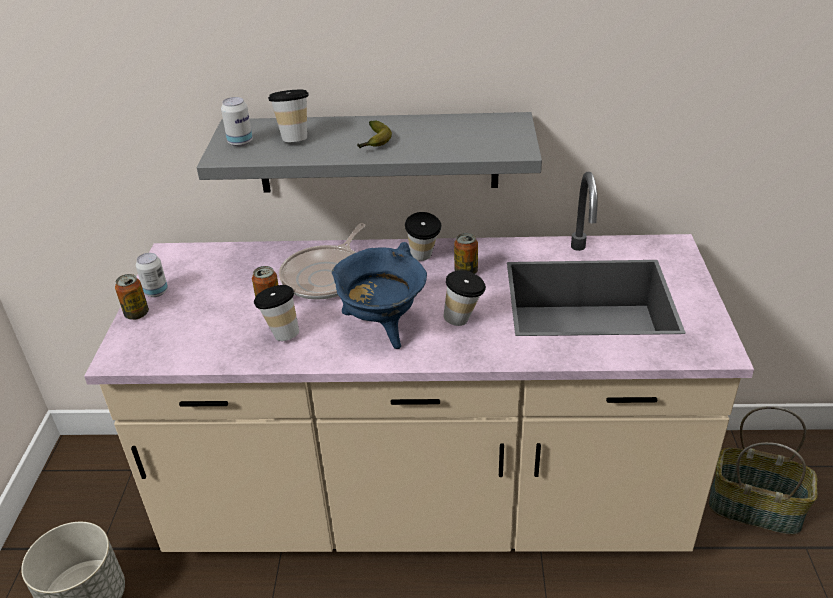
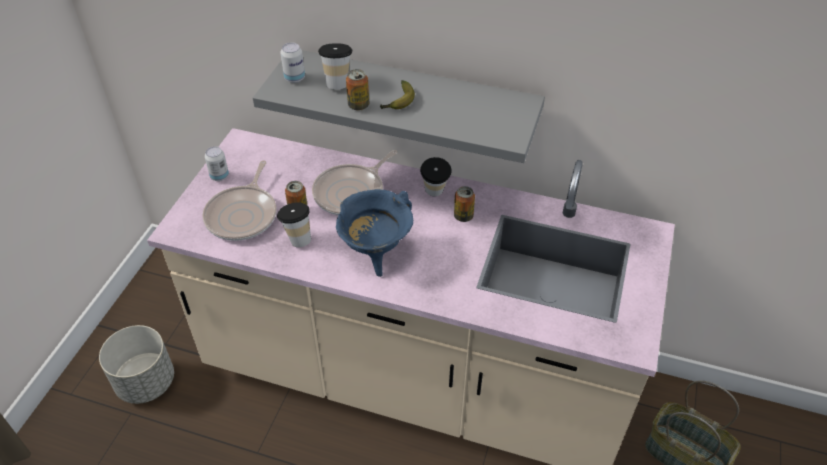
camera: 15 degrees right, 10 degrees up
can [115,274,149,320] -> can moved to [346,69,369,111]
cup [444,270,486,326] -> none
none -> frying pan [202,161,277,241]

